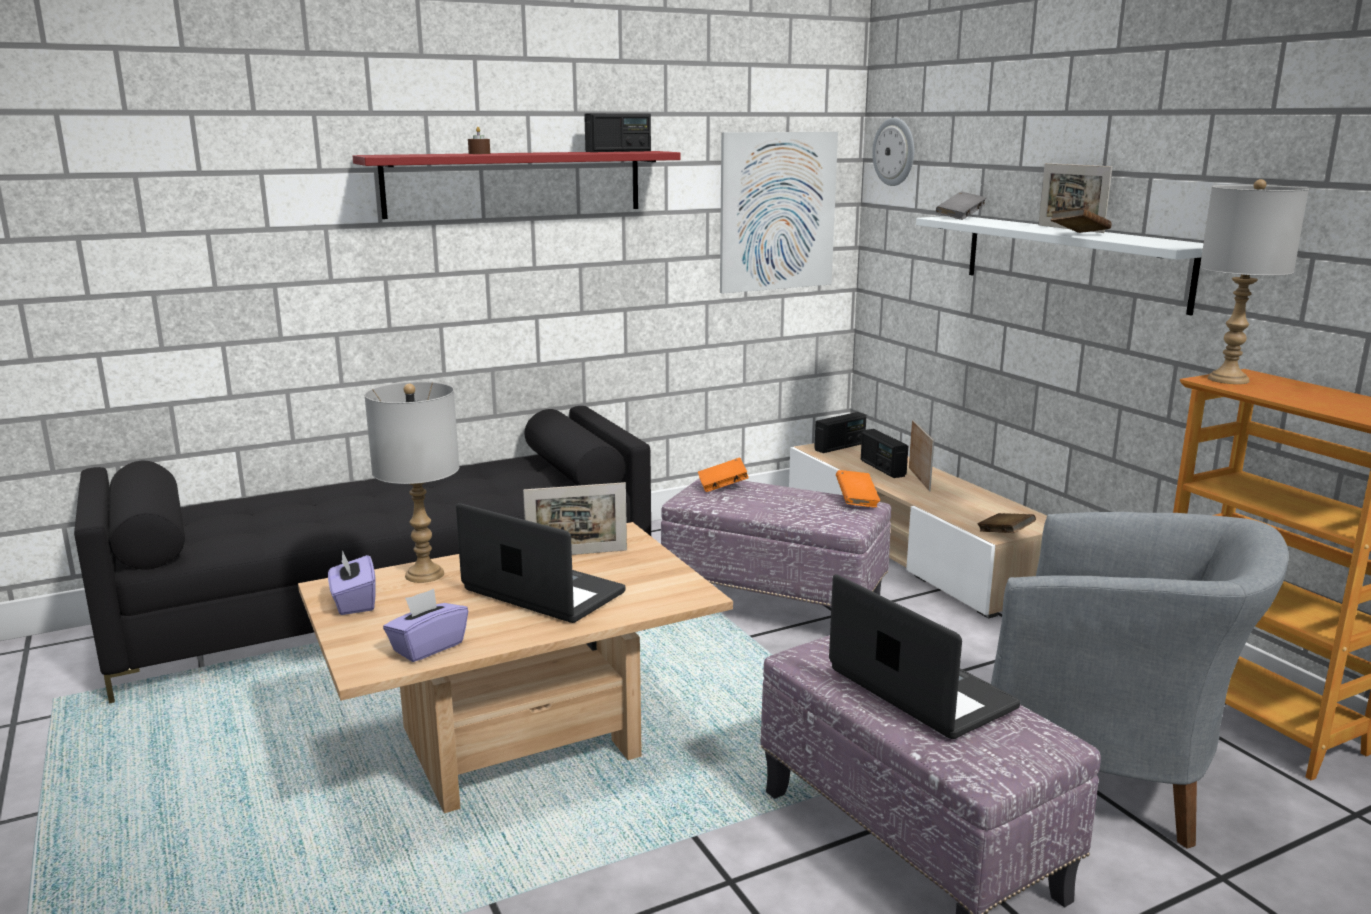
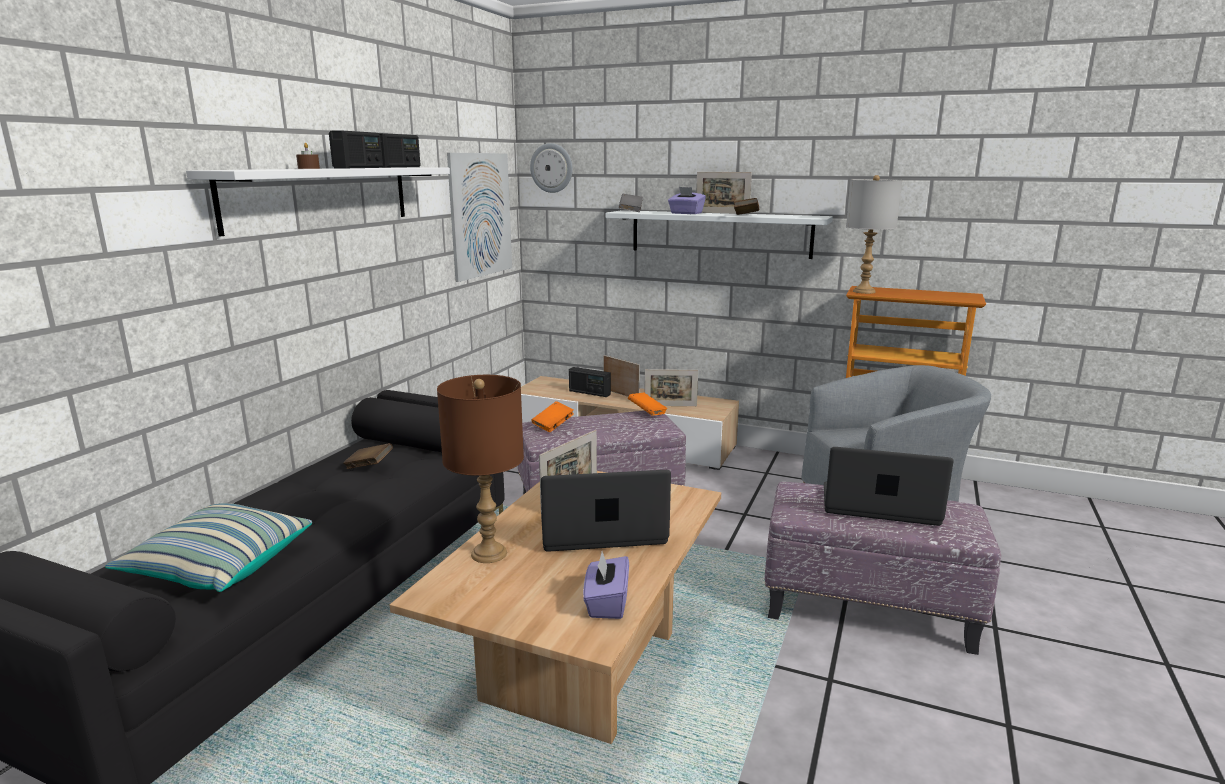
camera: 40 degrees left, 0 degrees up
purple tissue box [328,550,376,615] -> purple tissue box moved to [668,187,706,214]
red shelf [353,151,681,219] -> white shelf [186,167,450,236]
grey table lamp [364,381,459,583] -> brown table lamp [437,375,524,563]
radio [814,412,866,453] -> radio moved to [329,131,383,168]
brown book [978,513,1036,533] -> brown book moved to [343,443,393,469]
none -> pillow [105,503,312,592]
none -> picture frame [644,369,698,406]

